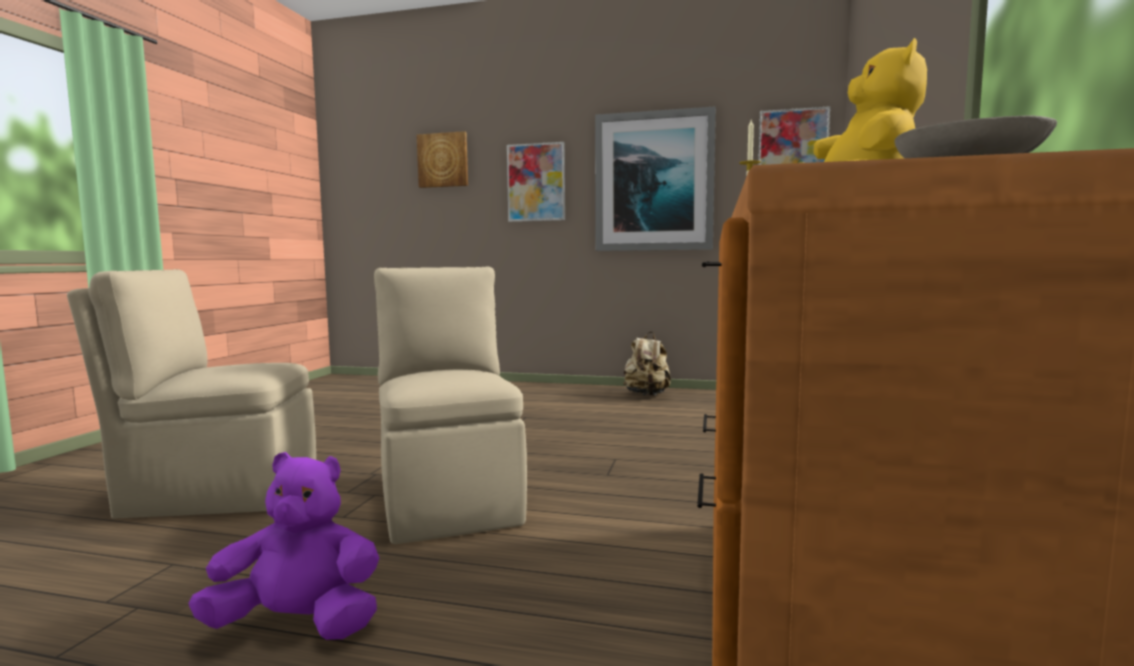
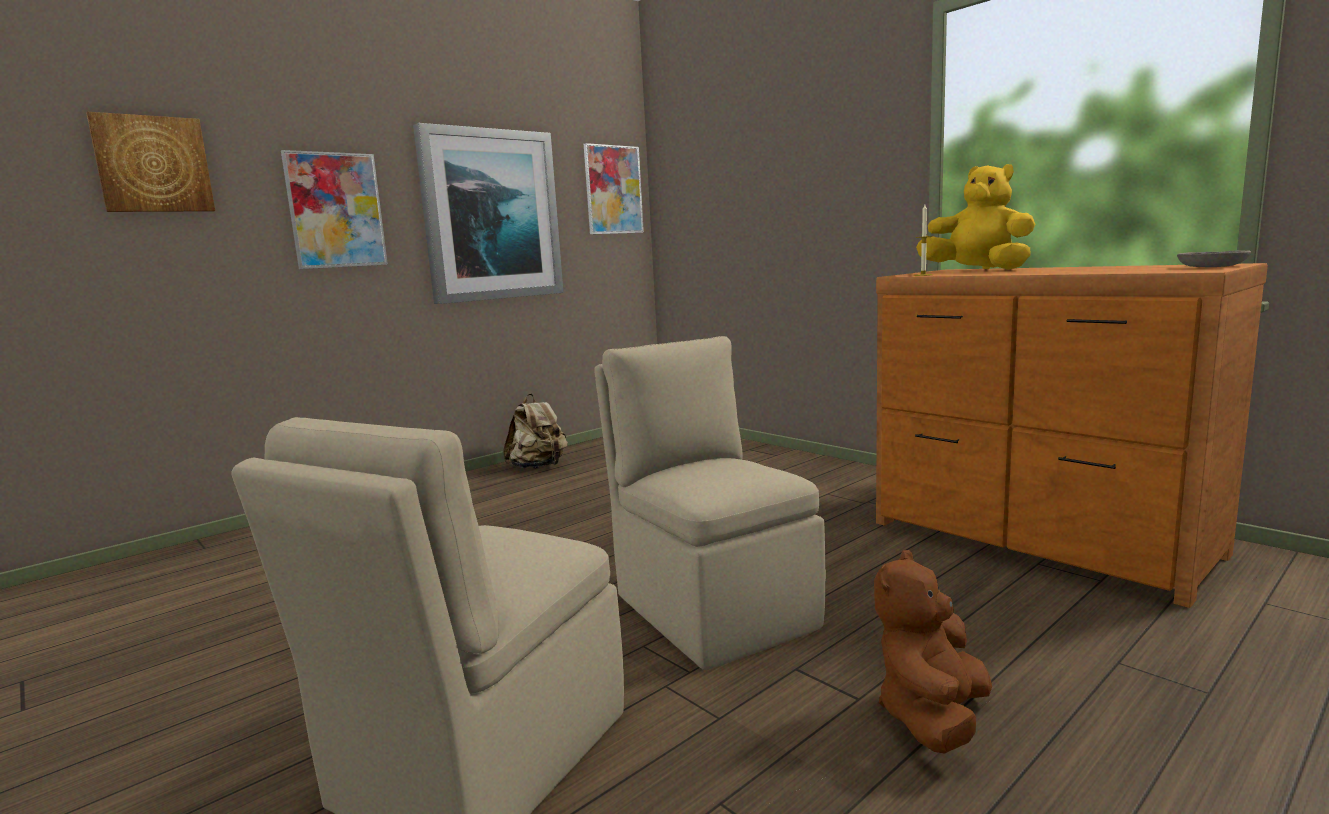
camera: 55 degrees left, 5 degrees up
purple plush toy [188,452,379,640] -> brown plush toy [874,550,992,753]
beige chair [374,267,527,544] -> beige chair turned 45 degrees clockwise [594,336,826,670]

